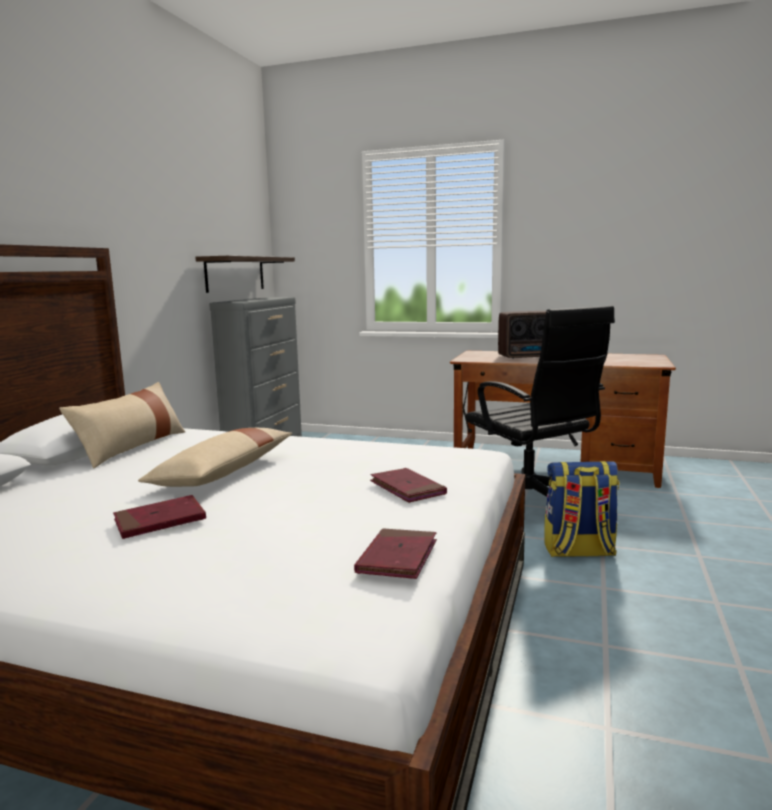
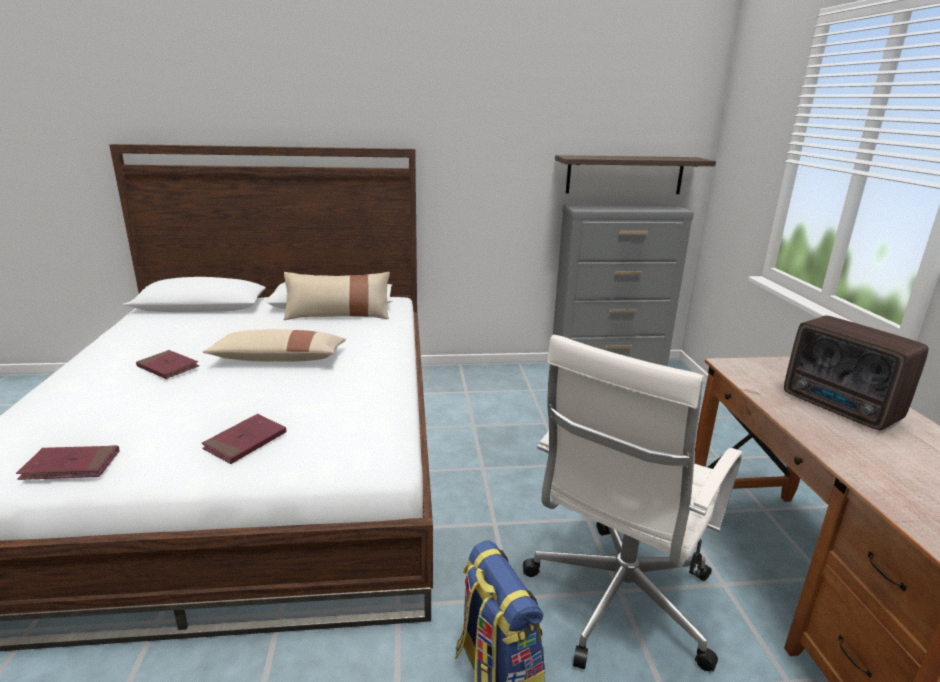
camera: 65 degrees right, 10 degrees up
black office chair [465,306,615,497] -> white office chair [523,335,742,672]

